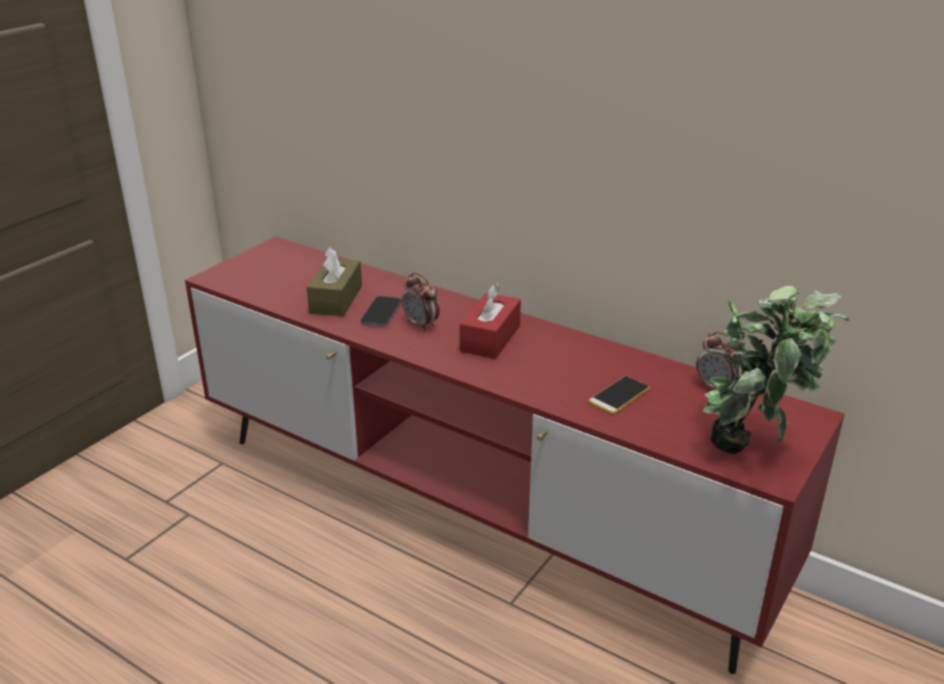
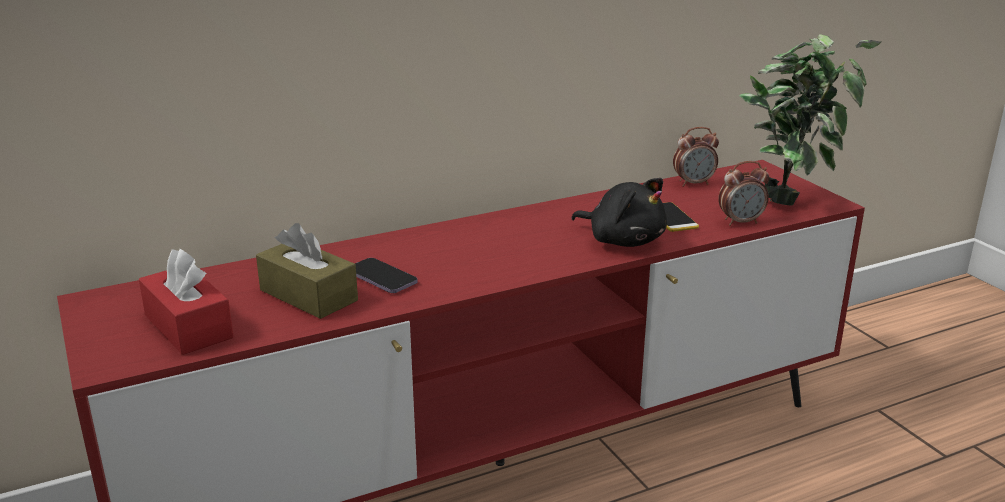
camera: 60 degrees left, 5 degrees down
alarm clock [402,272,440,331] -> alarm clock moved to [718,161,770,226]
red tissue box [460,283,521,359] -> red tissue box moved to [139,249,234,355]
none -> black plush toy [571,178,667,247]

